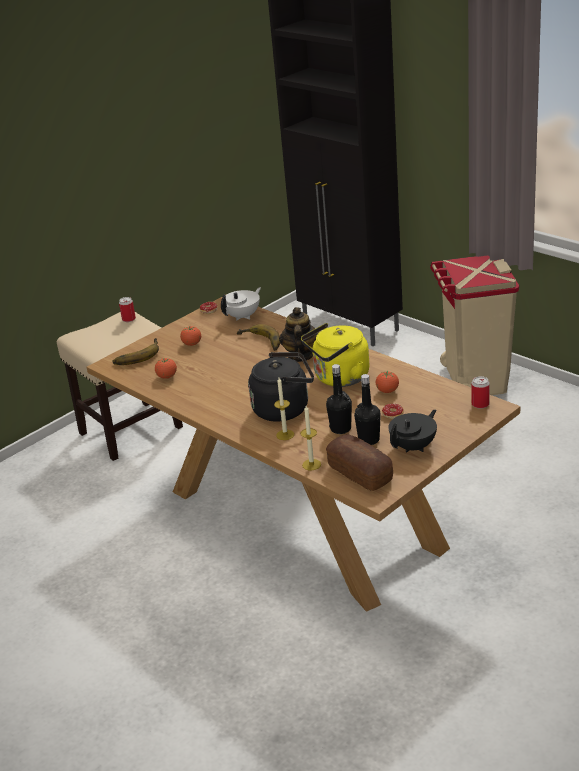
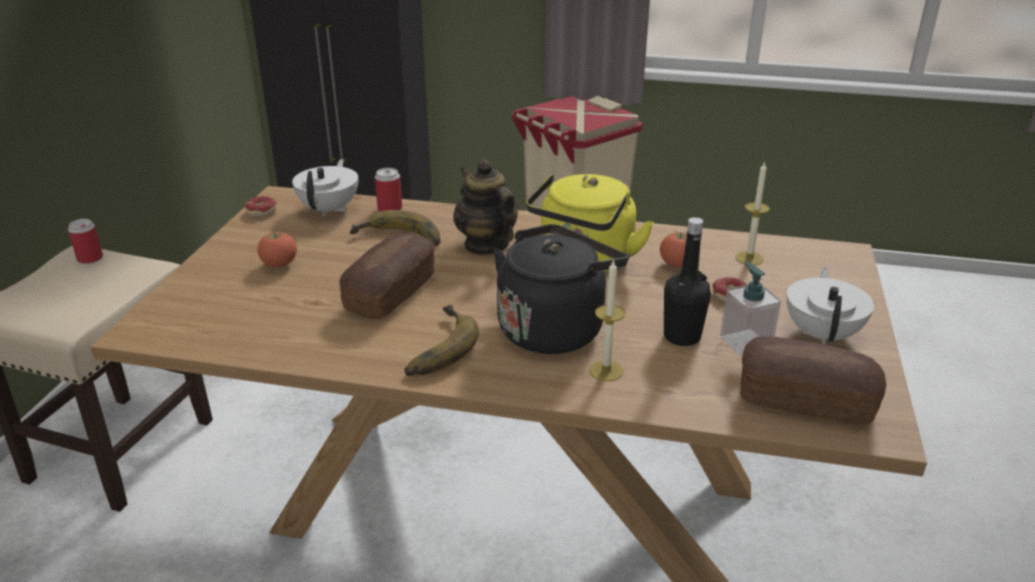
camera: 35 degrees left, 0 degrees up
banana [113,338,159,365] -> banana moved to [404,305,479,376]
tomato [155,358,177,379] -> none
candle [300,406,321,471] -> candle moved to [735,161,770,265]
black bottle [354,374,381,445] -> soap dispenser [720,261,781,356]
black teapot [388,410,437,452] -> white teapot [786,267,874,344]
can [472,376,490,409] -> can moved to [375,168,402,212]
none -> bread [340,233,435,319]

